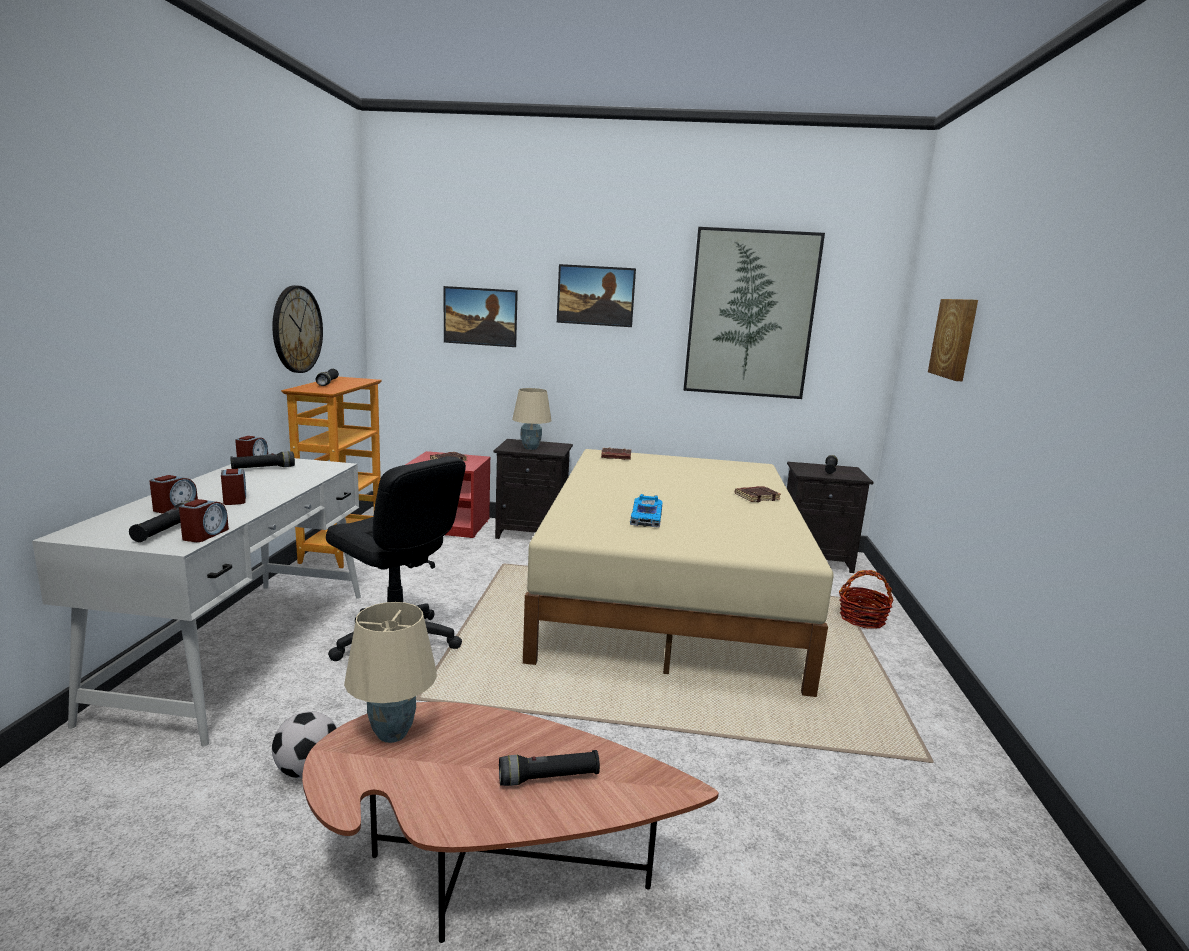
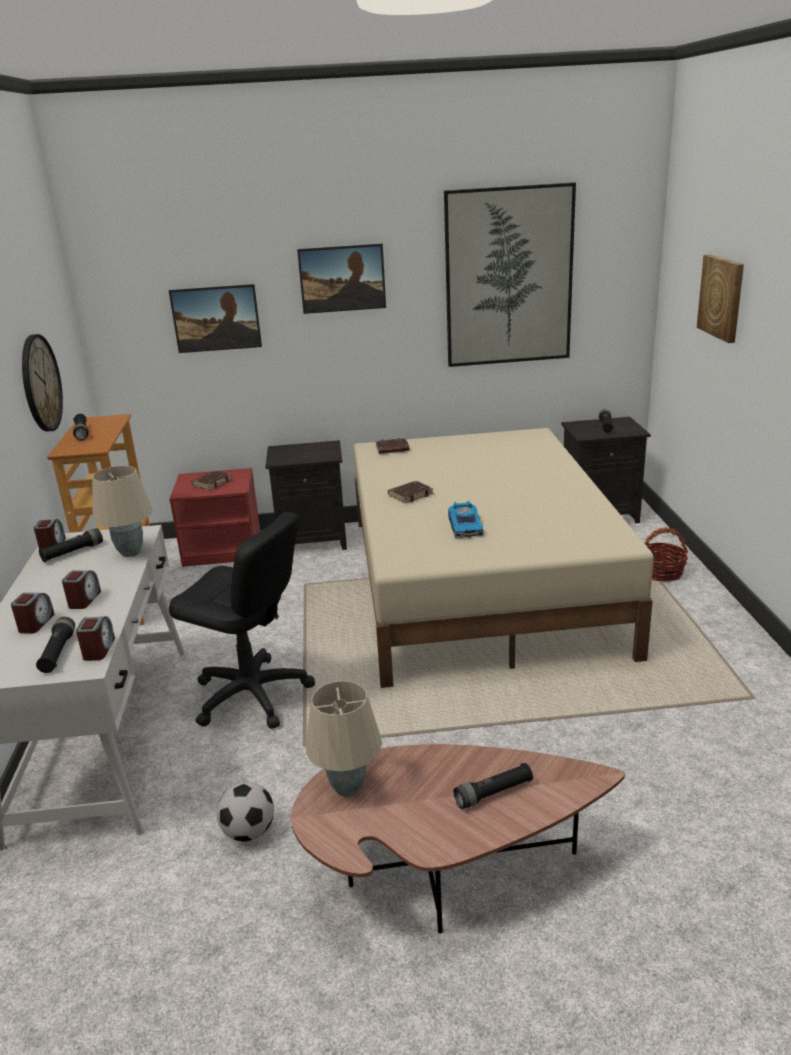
camera: 10 degrees left, 10 degrees up
alarm clock [221,469,246,505] -> alarm clock turned 45 degrees clockwise [62,570,101,609]
beige table lamp [512,388,552,450] -> beige table lamp moved to [92,466,153,557]
brown book [735,486,781,502] -> brown book moved to [388,481,433,504]

